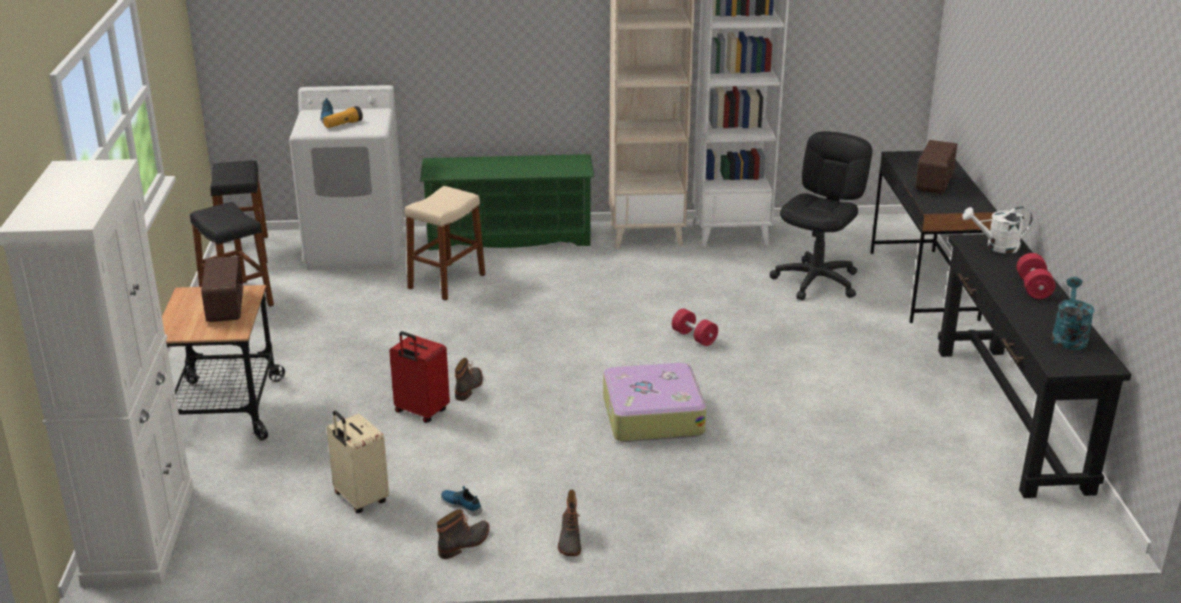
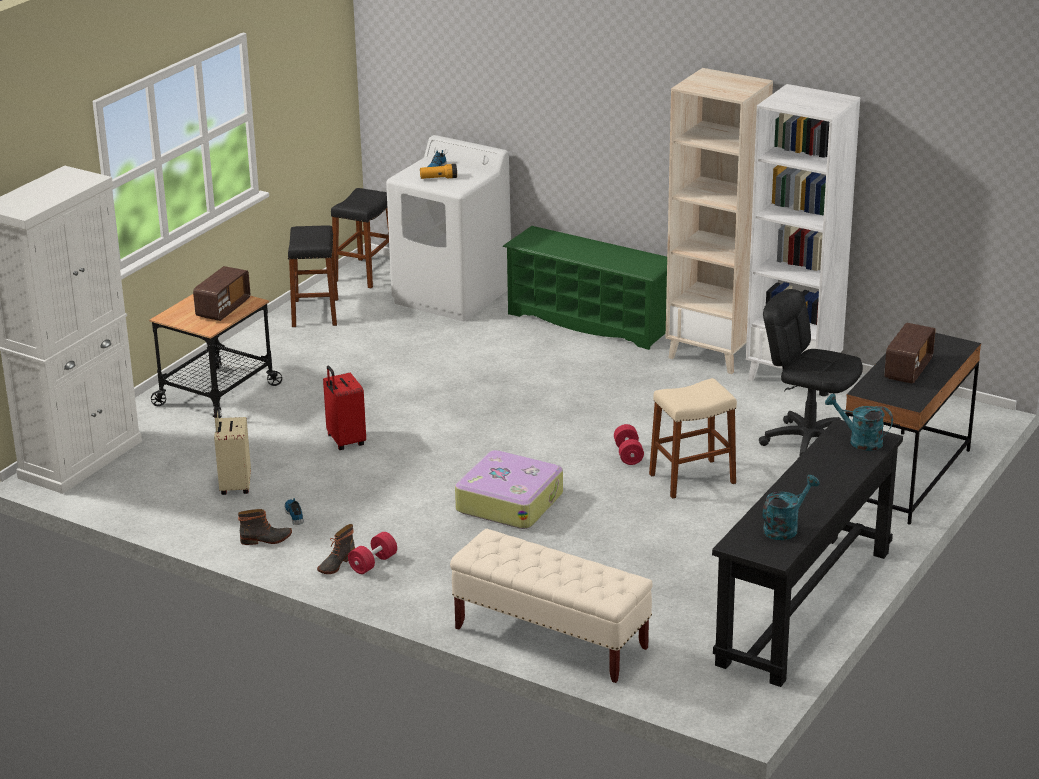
camera: 35 degrees right, 0 degrees up
beige stool [405,186,485,301] -> beige stool moved to [649,378,737,499]
boot [455,358,483,401] -> none
black office chair [770,131,872,300] -> black office chair turned 120 degrees counterclockwise [759,289,863,458]
radio [915,140,957,194] -> radio turned 150 degrees clockwise [884,323,935,383]
white watering can [963,207,1032,253] -> turquoise watering can [825,393,893,451]
red dumbbell [1017,253,1056,299] -> red dumbbell moved to [348,532,397,574]
none -> beige bench [450,529,653,683]

